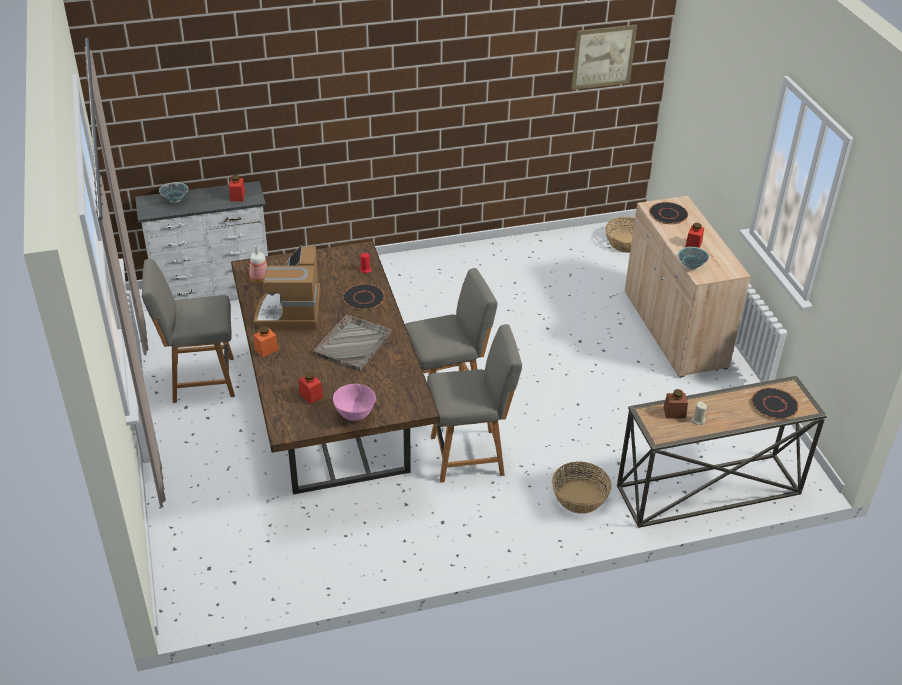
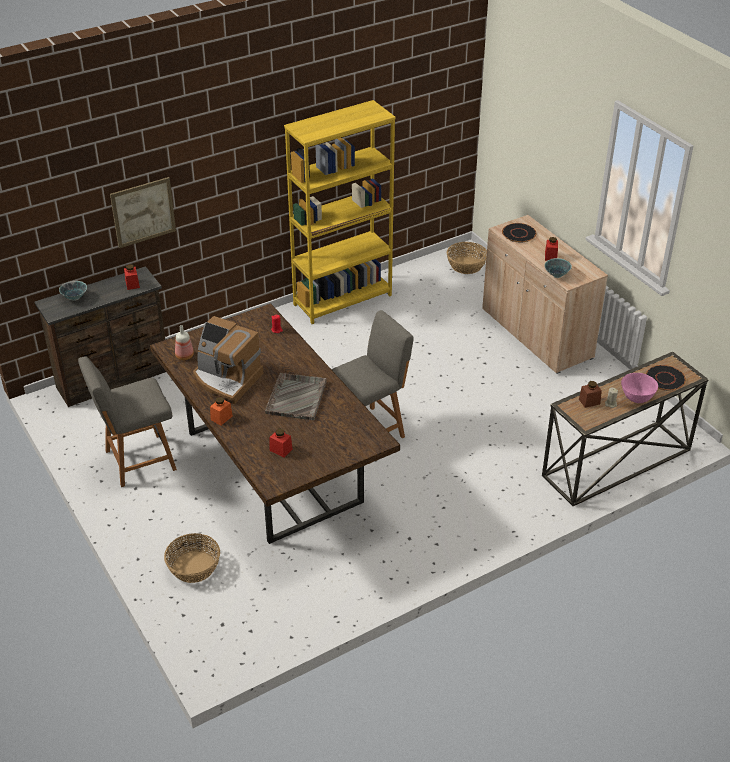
camera: 15 degrees left, 0 degrees up
white dresser [135,181,268,301] -> brown dresser [34,266,166,407]
coffee machine [254,245,320,330] -> coffee machine turned 45 degrees counterclockwise [193,316,263,404]
pink bowl [333,384,376,421] -> pink bowl moved to [621,373,658,403]
black plate [343,284,385,310] -> none
grey chair [427,324,522,483] -> none
basket [552,462,612,514] -> basket moved to [164,533,220,583]
picture [571,25,637,90] -> picture moved to [110,177,176,248]
none -> yellow bookcase [284,100,396,324]

